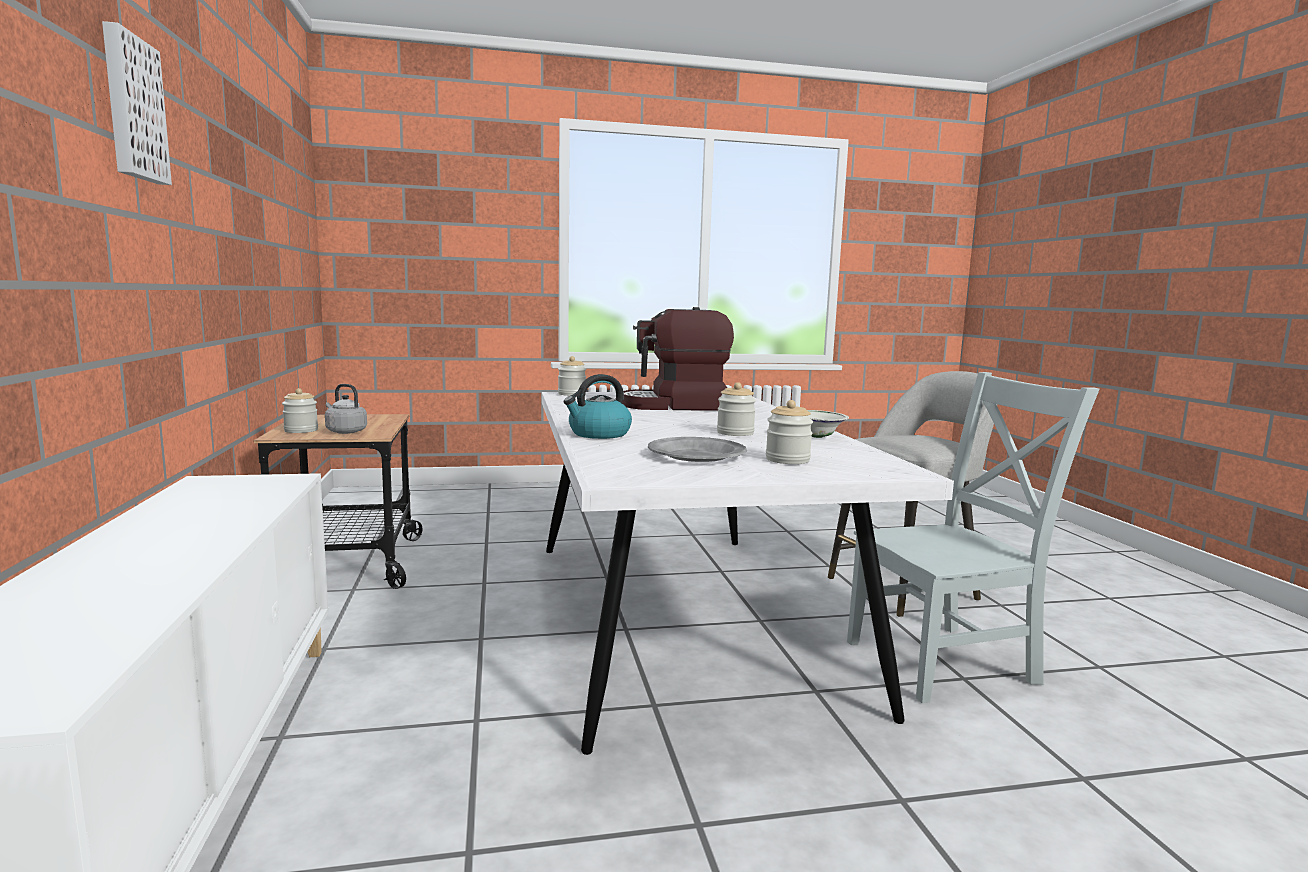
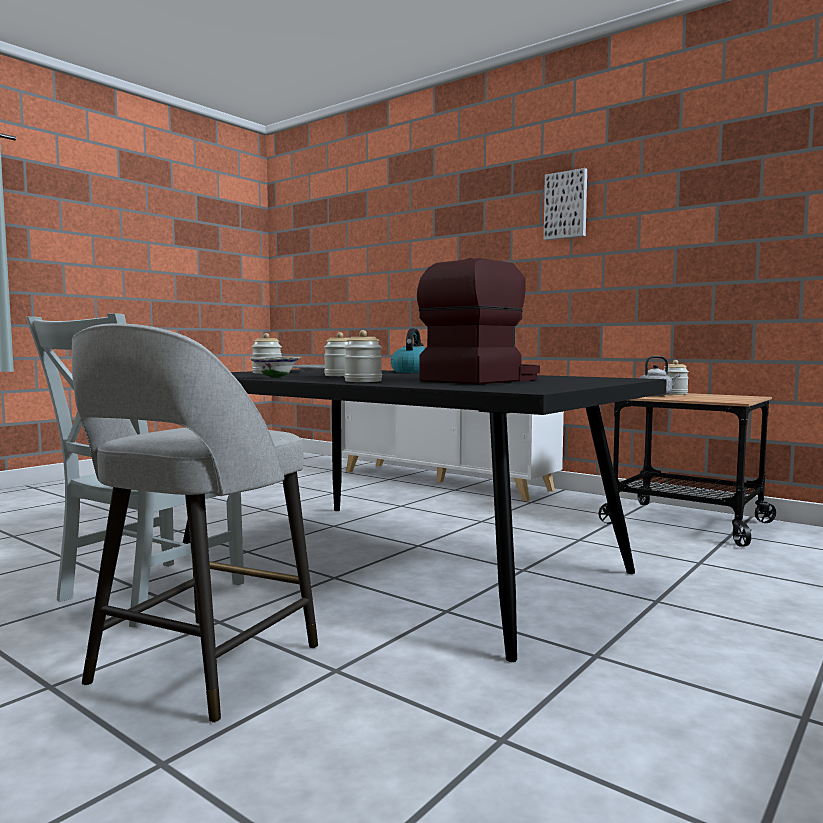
camera: 140 degrees right, 5 degrees down
white dining table [542,392,954,755] -> black dining table [183,370,667,662]
jar [558,356,586,396] -> jar moved to [344,330,382,382]

